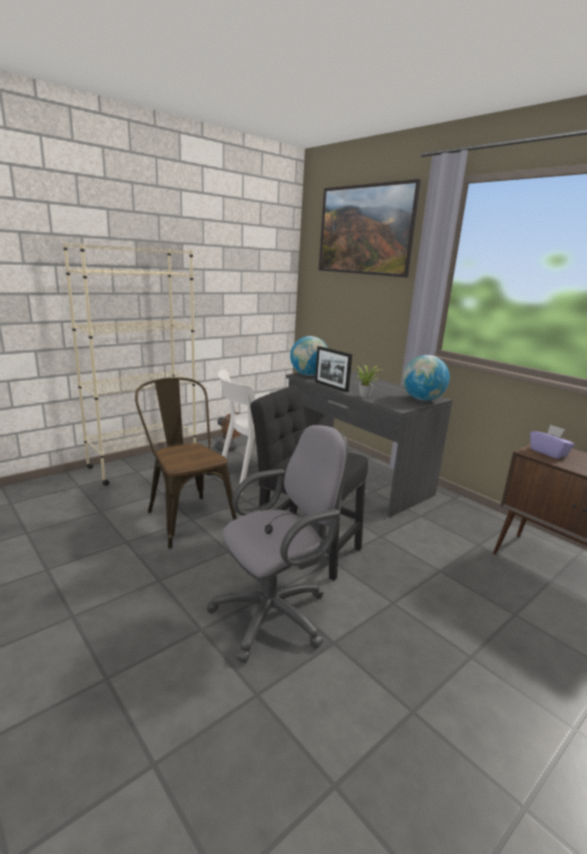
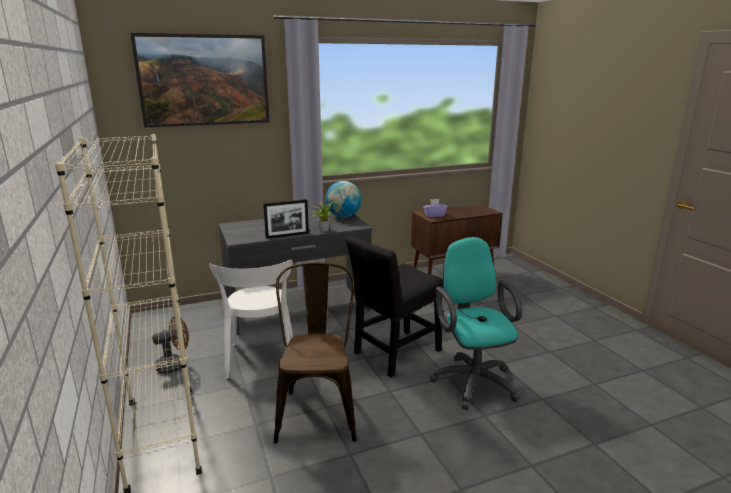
camera: 70 degrees left, 0 degrees up
brown chair [135,377,237,549] -> brown chair turned 105 degrees clockwise [274,262,357,443]
grey office chair [206,425,348,663] -> turquoise office chair [430,237,522,410]
globe [290,336,328,376] -> none

